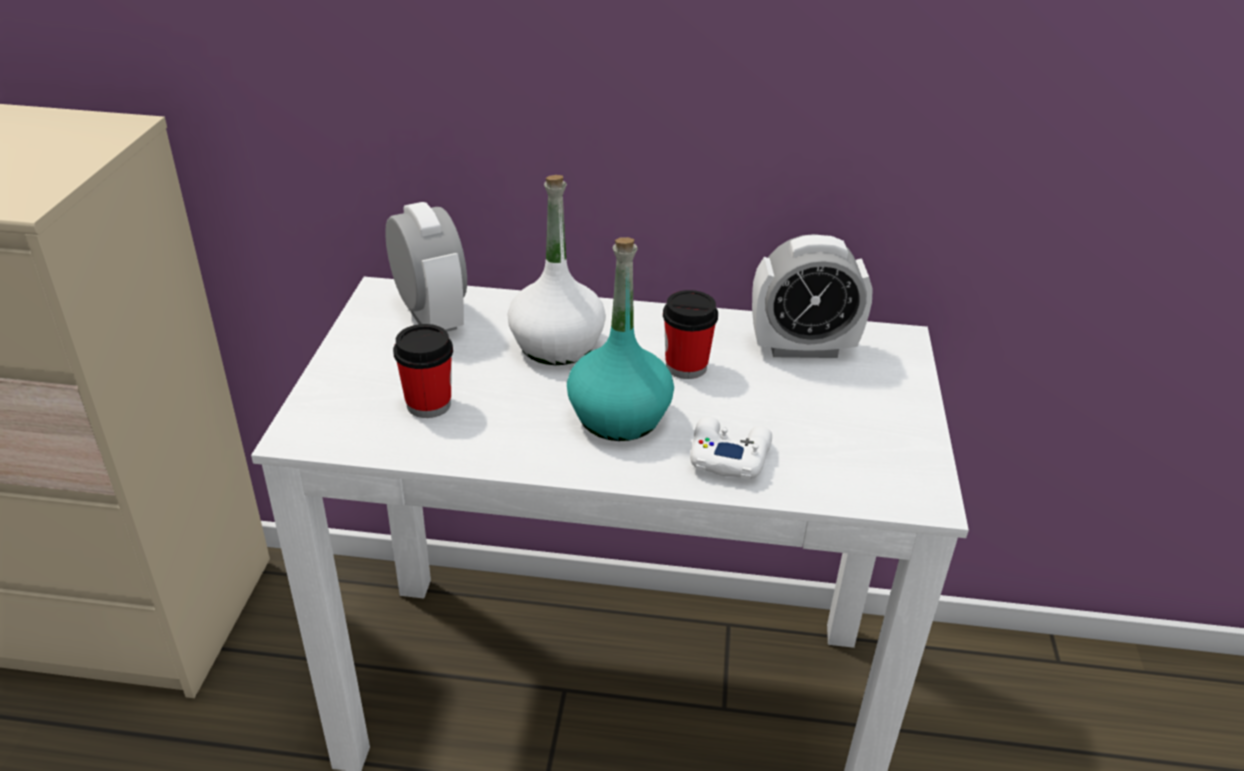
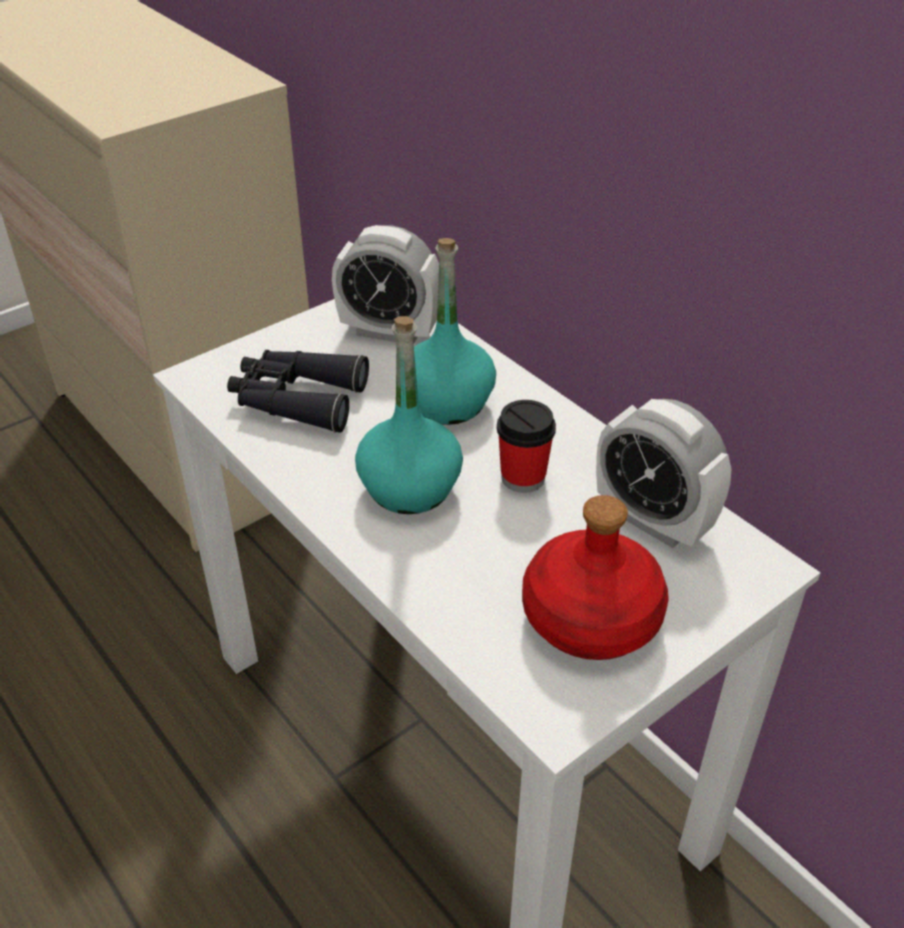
camera: 45 degrees right, 5 degrees up
alarm clock [385,202,467,332] -> alarm clock turned 90 degrees clockwise [332,225,439,344]
cup [393,324,453,418] -> black binoculars [227,350,369,433]
white bottle [508,175,606,365] -> turquoise bottle [414,238,496,425]
white game controller [690,417,772,479] -> none
none -> red bottle [522,495,669,660]

